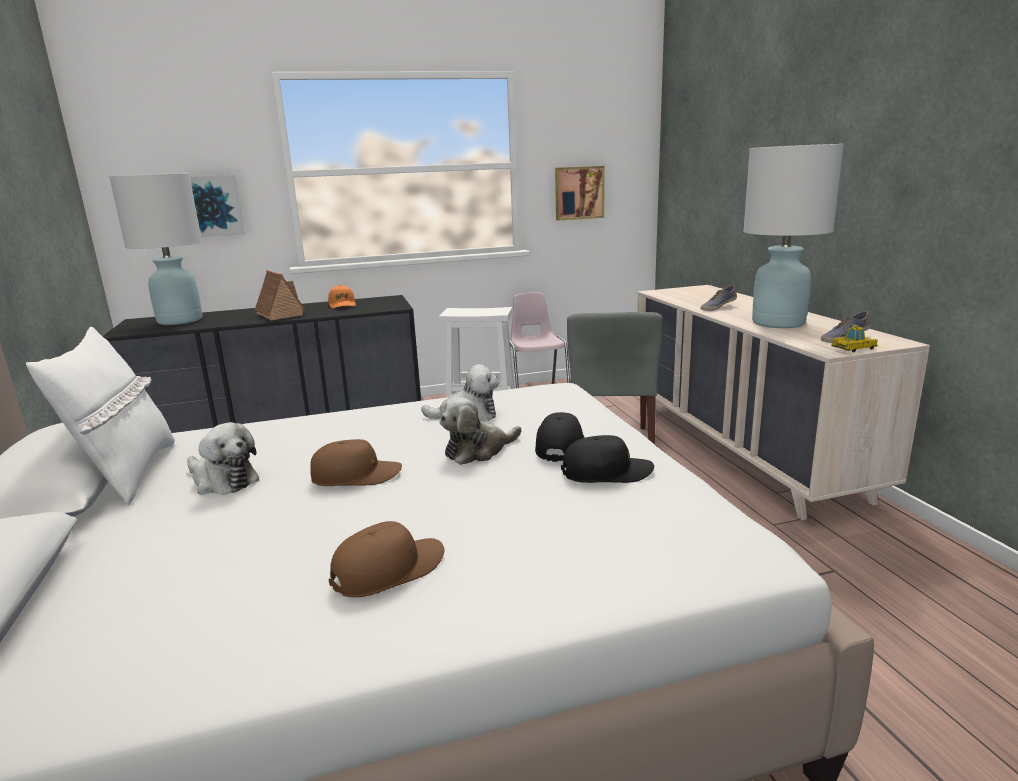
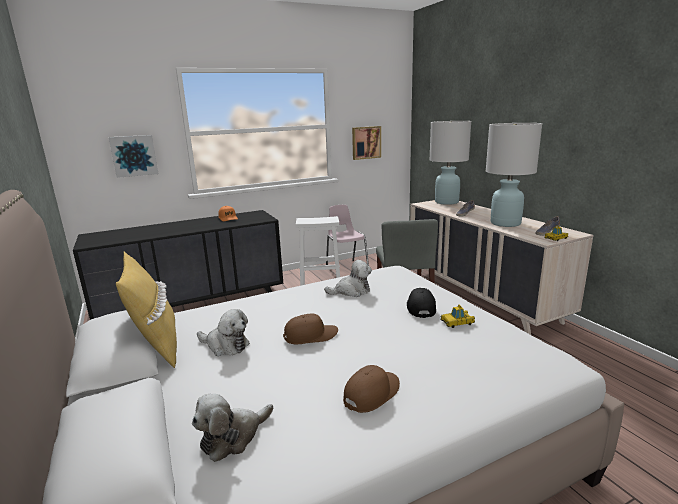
camera: 10 degrees left, 0 degrees up
white pillow [26,327,175,506] -> yellow pillow [116,251,177,368]
white table lamp [109,173,202,325] -> white table lamp moved to [429,121,471,205]
toy house [255,270,306,320] -> none
plush toy [440,397,521,465] -> plush toy moved to [192,394,273,462]
black cap [561,435,654,483] -> toy car [440,304,475,328]

